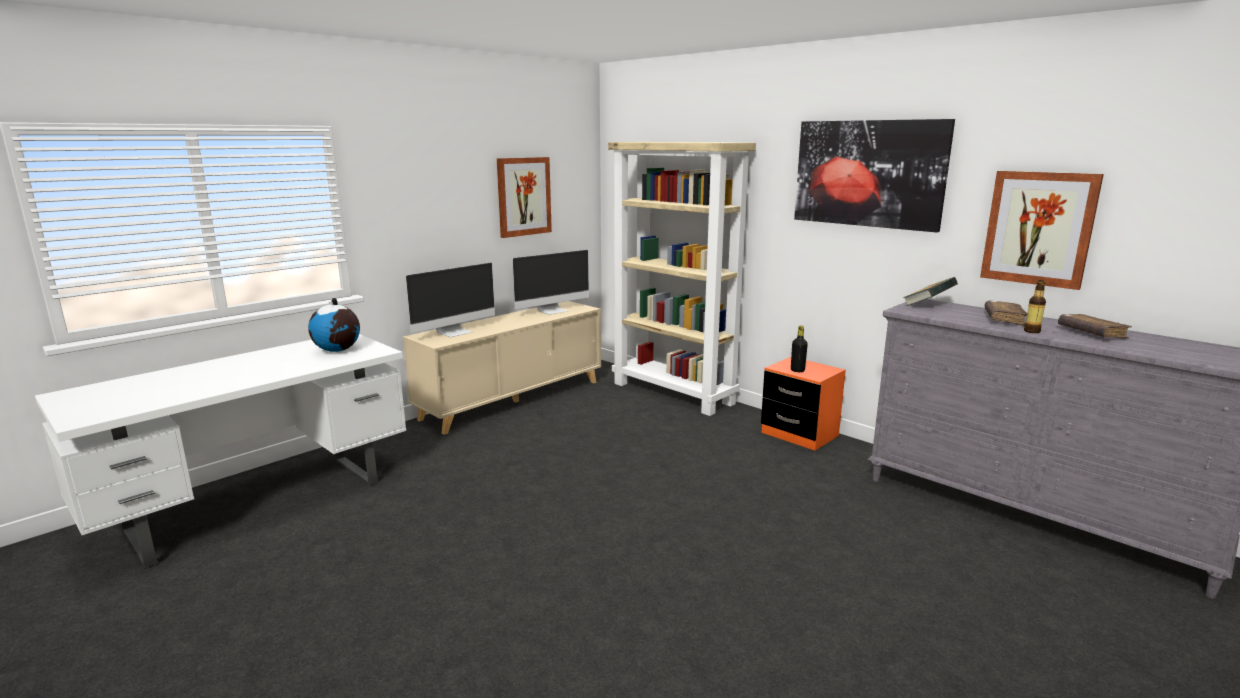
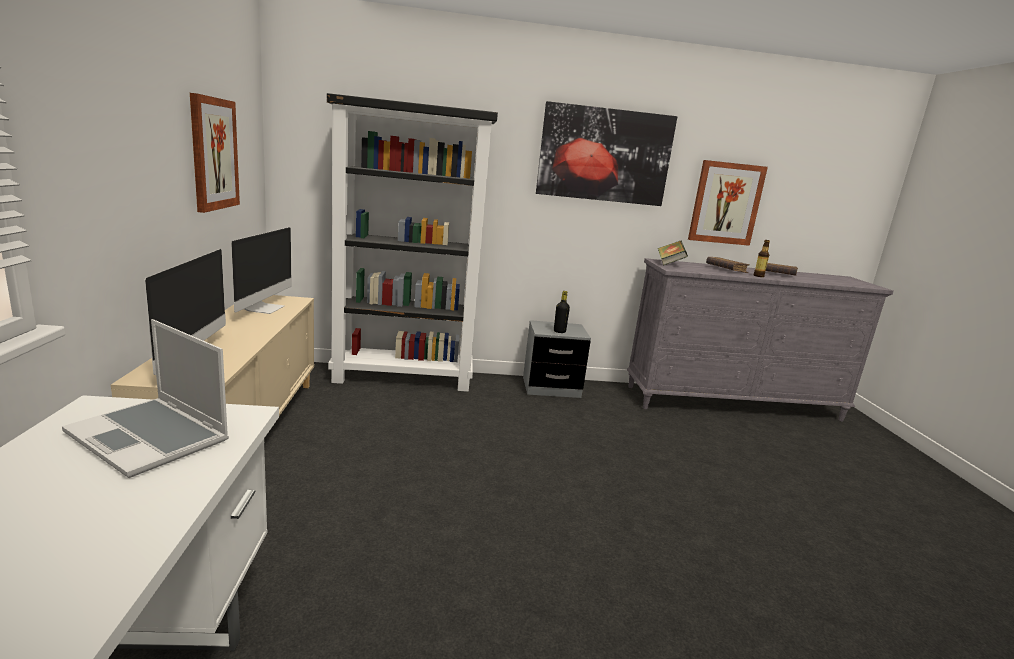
camera: 50 degrees left, 0 degrees up
globe [308,298,360,352] -> laptop [62,319,229,478]
beige bookcase [608,142,756,416] -> black bookcase [327,93,498,392]
orange nightstand [761,357,846,451] -> grey nightstand [523,320,591,398]

